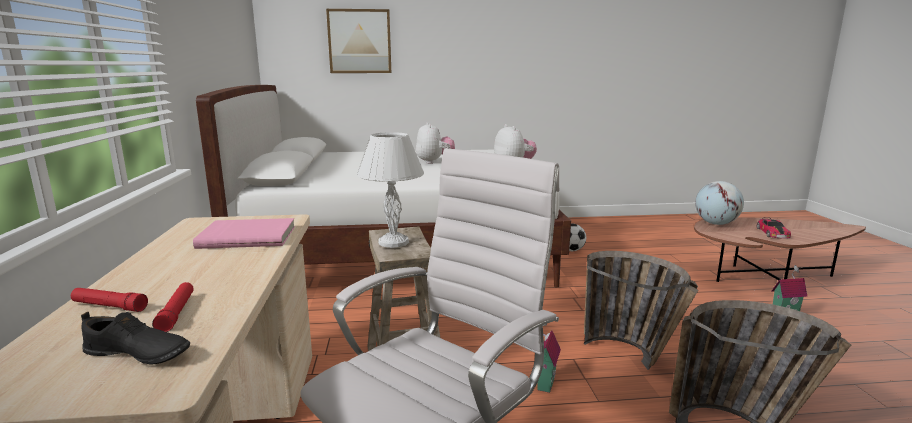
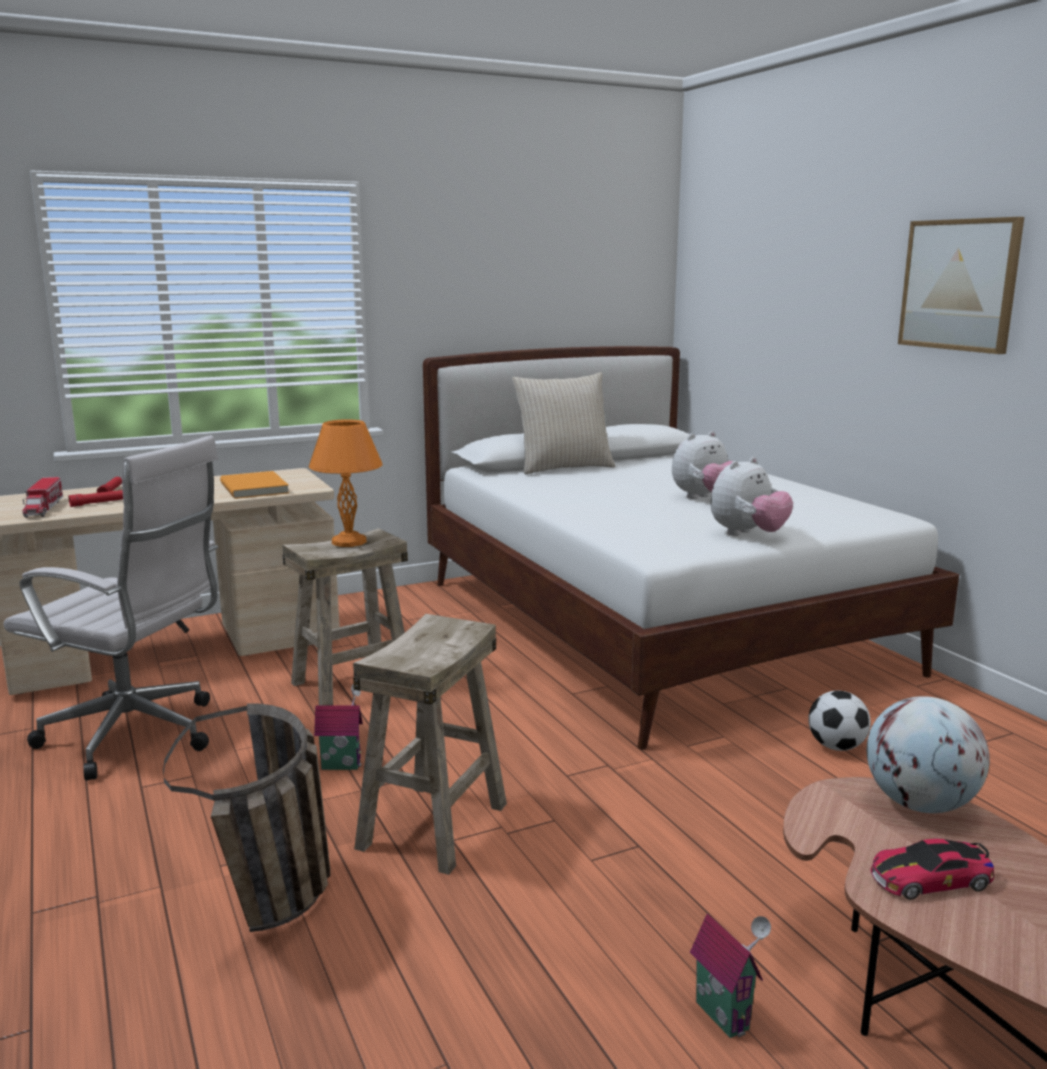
camera: 70 degrees right, 0 degrees up
black shoe [81,312,190,365] -> toy truck [22,477,63,518]
pink book [193,218,295,249] -> orange book [220,471,289,499]
picture [326,9,391,73] -> picture moved to [898,217,1024,354]
white table lamp [357,132,424,248] -> orange table lamp [309,419,382,547]
basket [584,251,698,370] -> beige stool [353,614,507,875]
none -> beige pillow [512,372,615,474]

